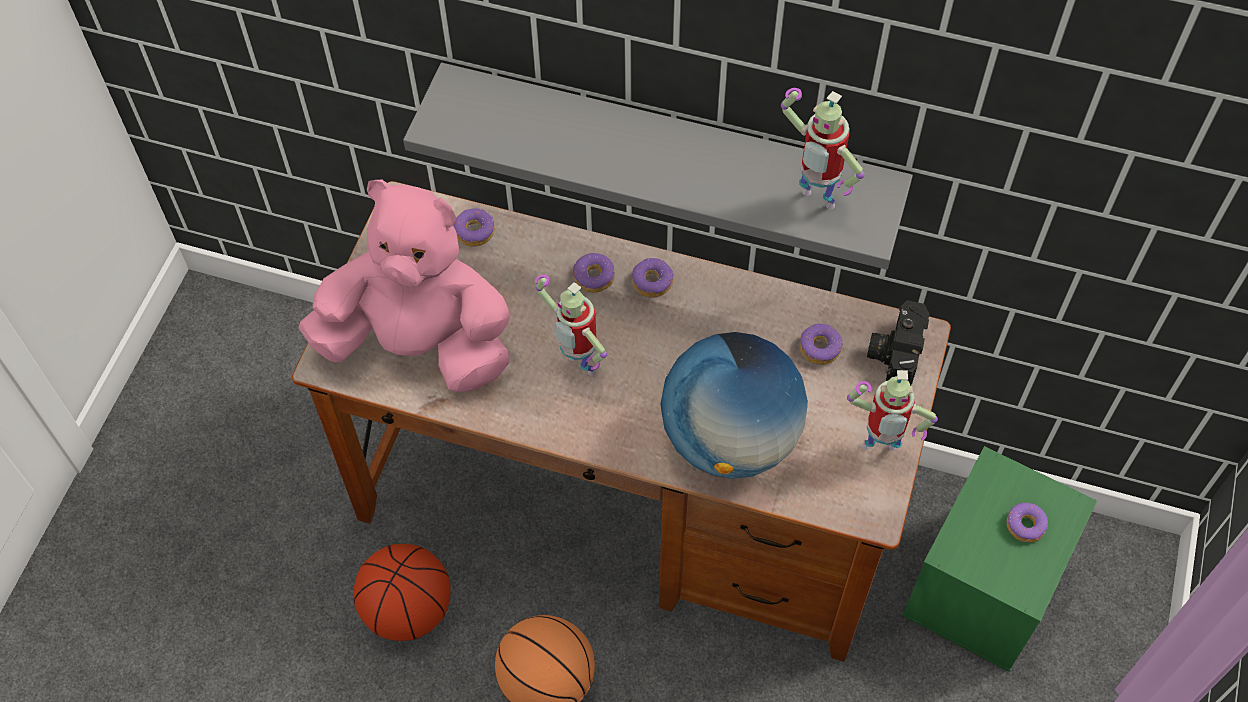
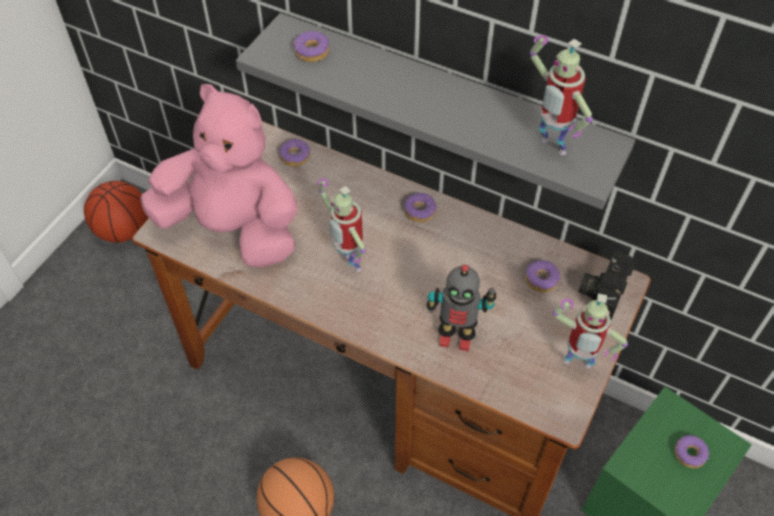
camera: 10 degrees right, 5 degrees down
basketball [354,544,451,641] -> basketball moved to [84,181,148,243]
donut [573,253,615,293] -> donut moved to [293,31,330,62]
globe [661,332,808,479] -> toy robot [426,265,496,351]

